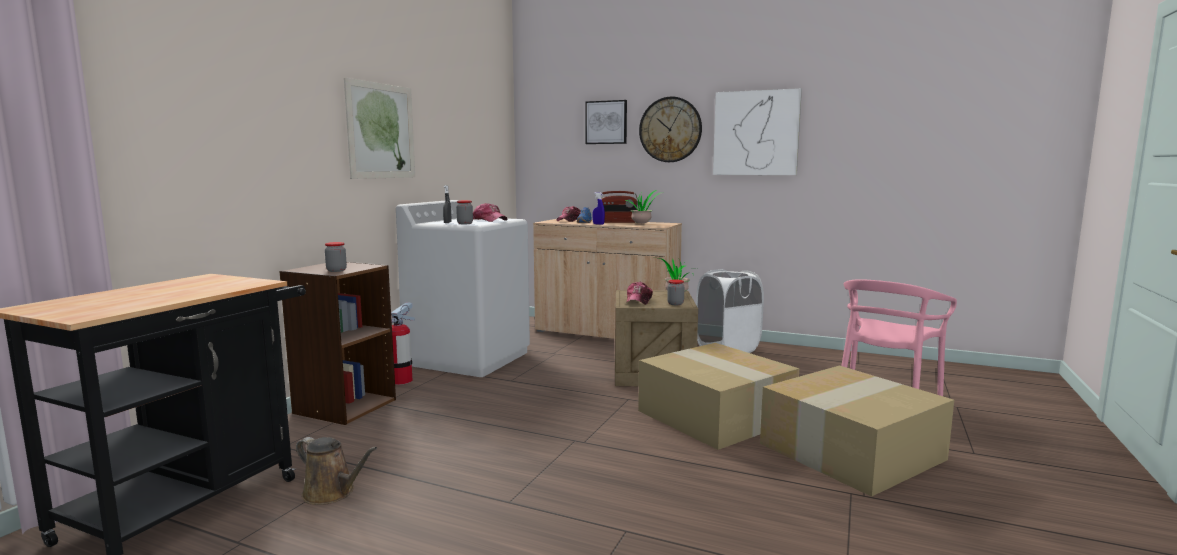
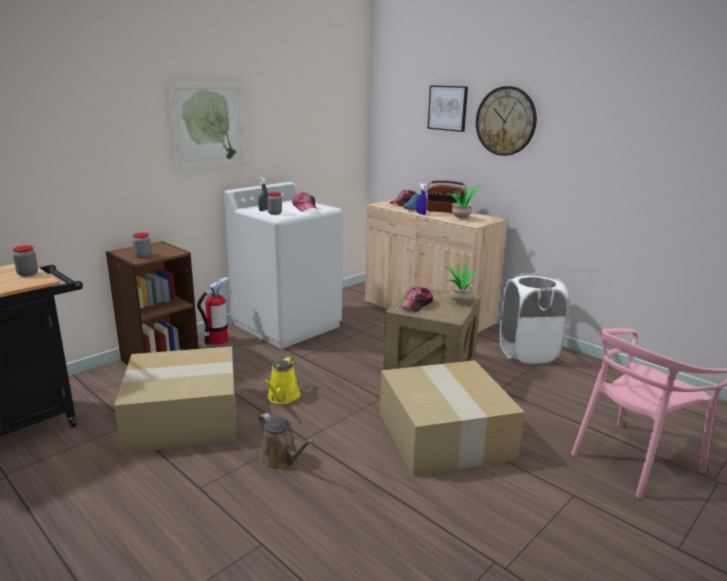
camera: 20 degrees right, 10 degrees up
brown watering can [296,437,377,505] -> brown watering can moved to [259,413,314,471]
jar [667,279,684,305] -> jar moved to [13,245,38,276]
picture [713,88,802,175] -> none
cardboard box [760,365,954,497] -> cardboard box moved to [114,346,237,454]
none -> yellow watering can [263,357,300,404]

